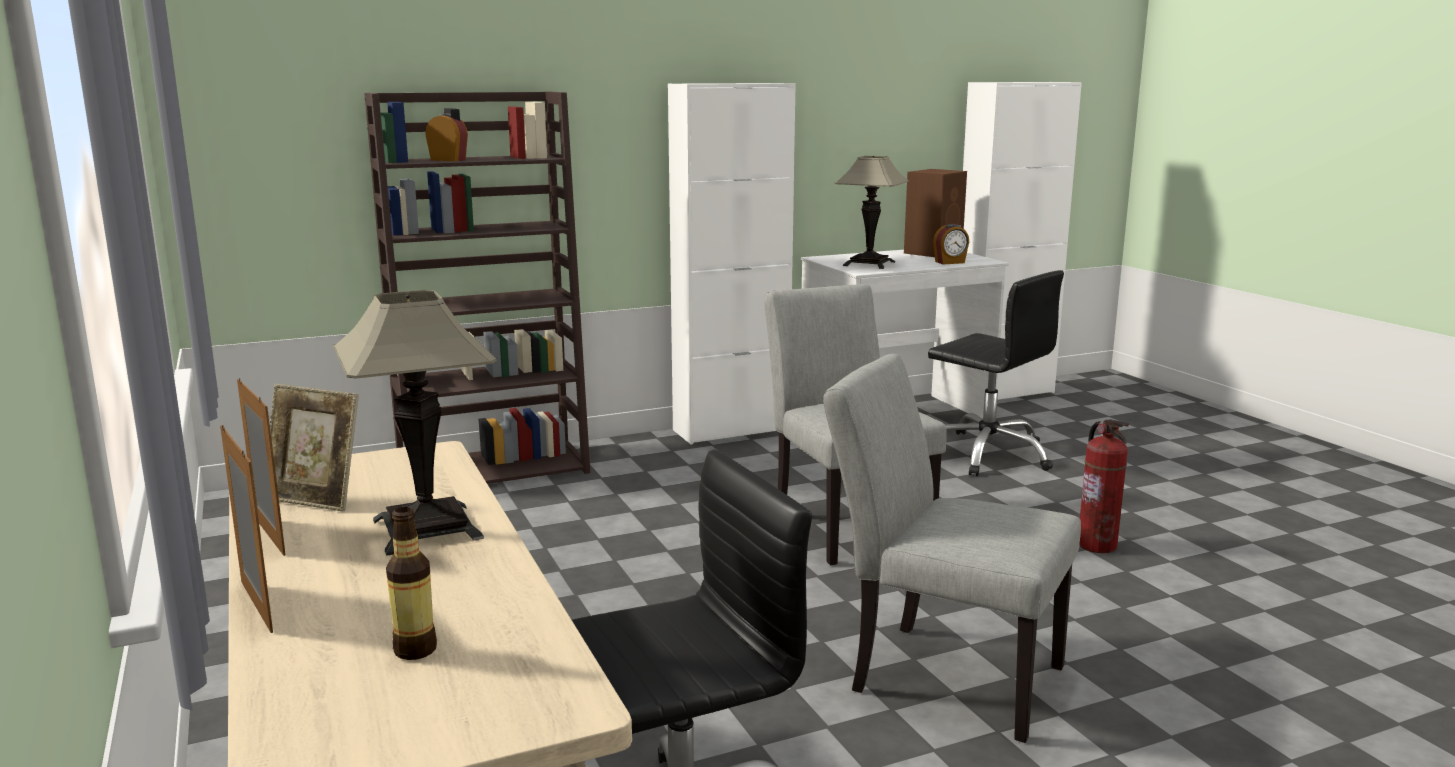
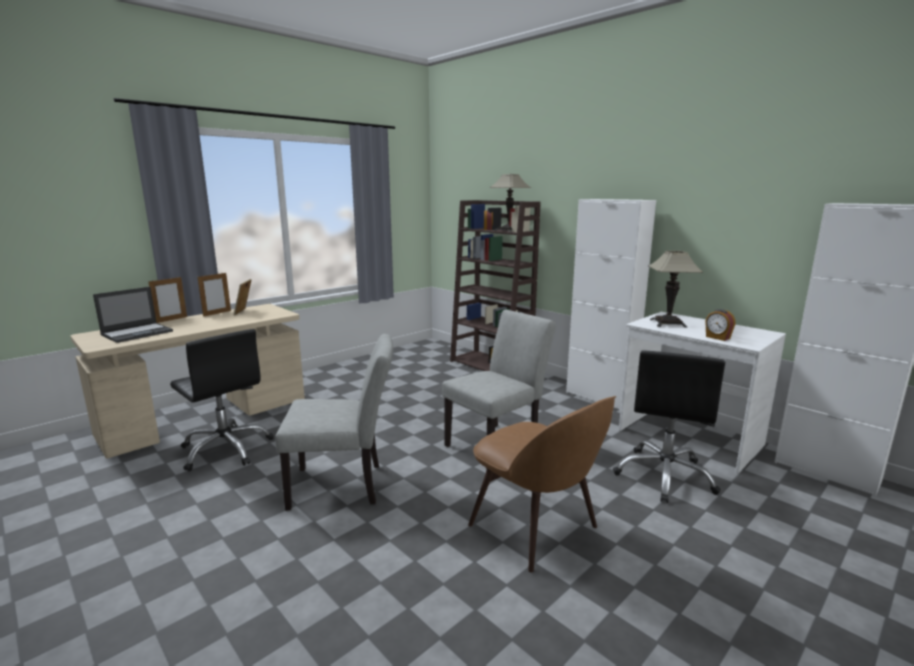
camera: 70 degrees right, 0 degrees up
table lamp [333,290,497,556] -> table lamp moved to [489,174,531,232]
bottle [386,507,437,660] -> laptop [93,287,173,343]
grey chair [823,354,1081,743] -> grey chair turned 75 degrees clockwise [275,334,393,511]
brown speaker [904,169,967,257] -> none
fire extinguisher [1079,419,1129,553] -> brown chair [468,396,616,572]

